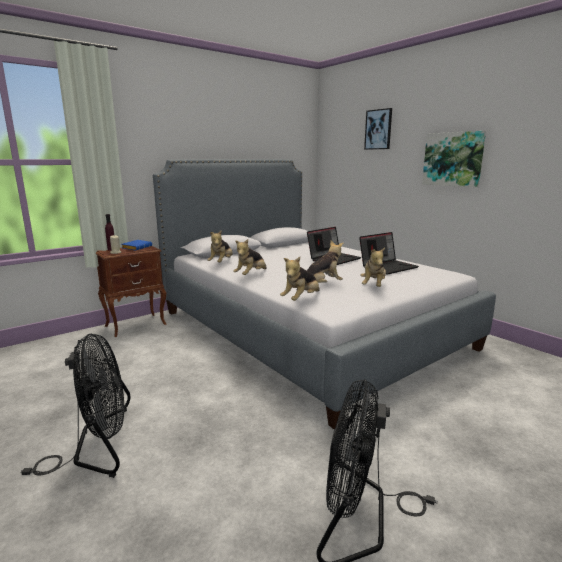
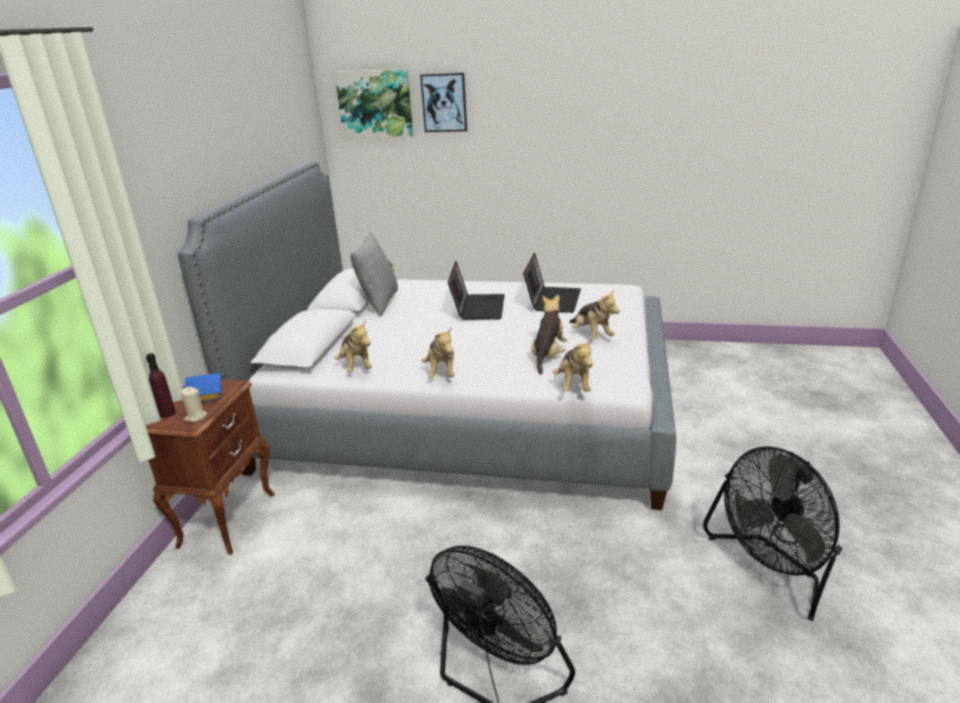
camera: 40 degrees left, 10 degrees up
picture [422,131,486,187] -> picture moved to [335,69,413,138]
none -> grey pillow [351,232,398,316]

